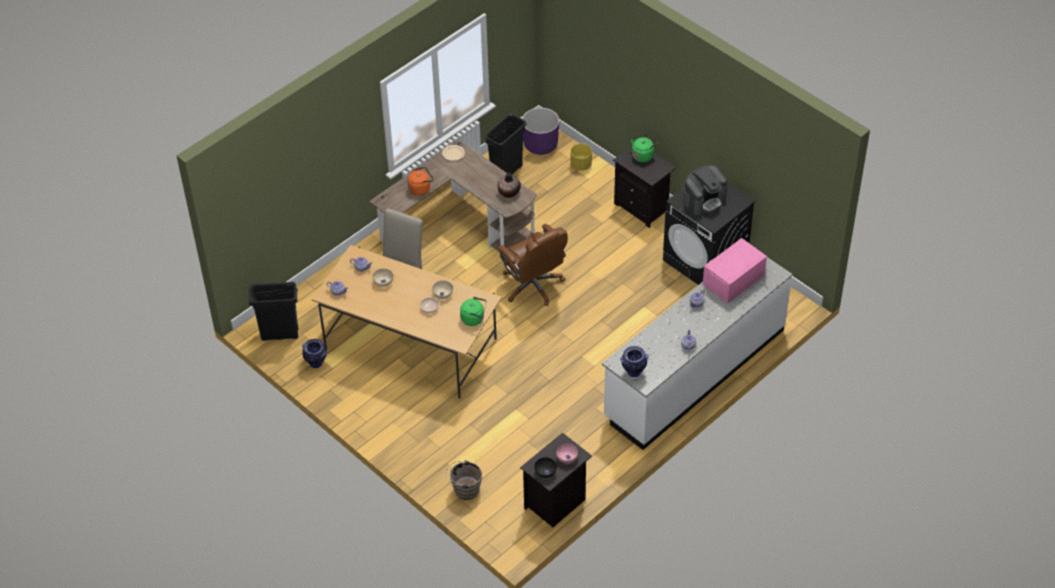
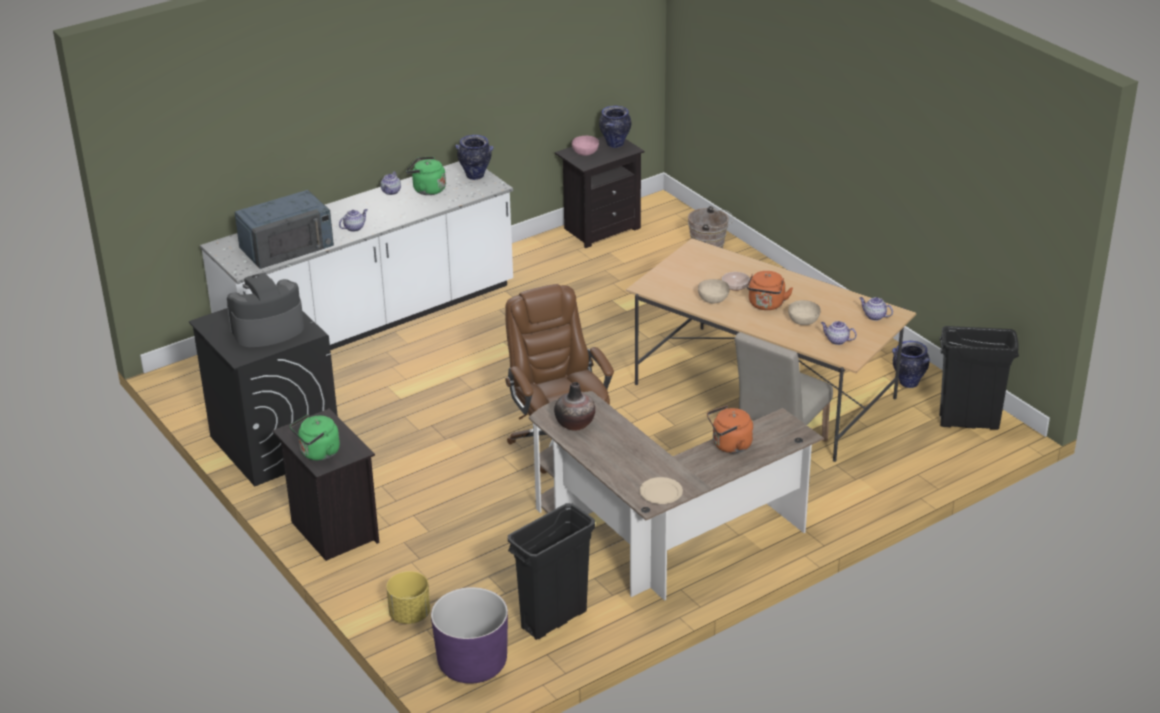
camera: 170 degrees left, 15 degrees down
green kettle [460,296,487,326] -> green kettle moved to [406,156,446,195]
black bowl [534,457,557,478] -> vase [599,106,631,148]
pink microwave [703,238,767,303] -> blue microwave [235,190,334,269]
none -> orange kettle [747,271,793,310]

